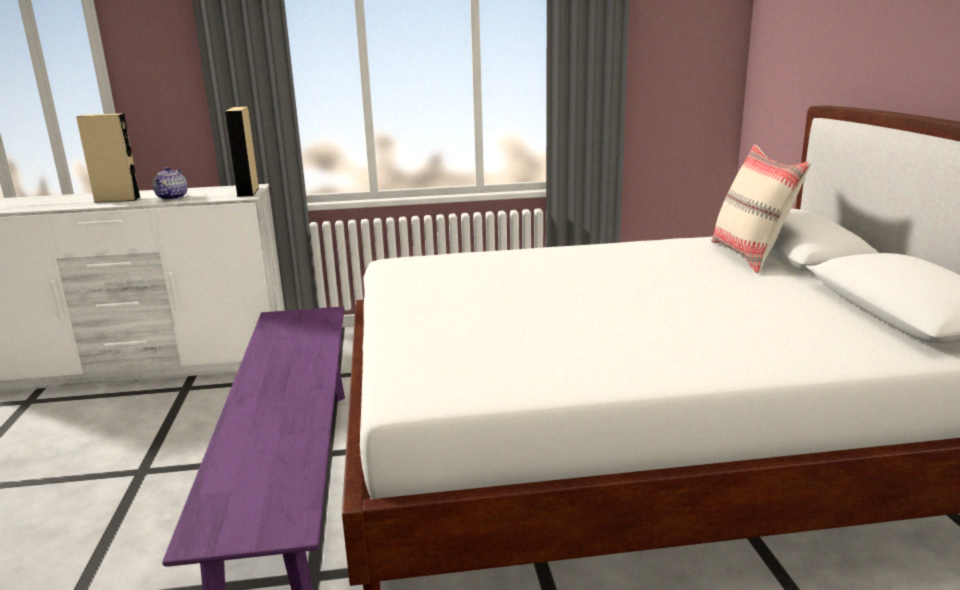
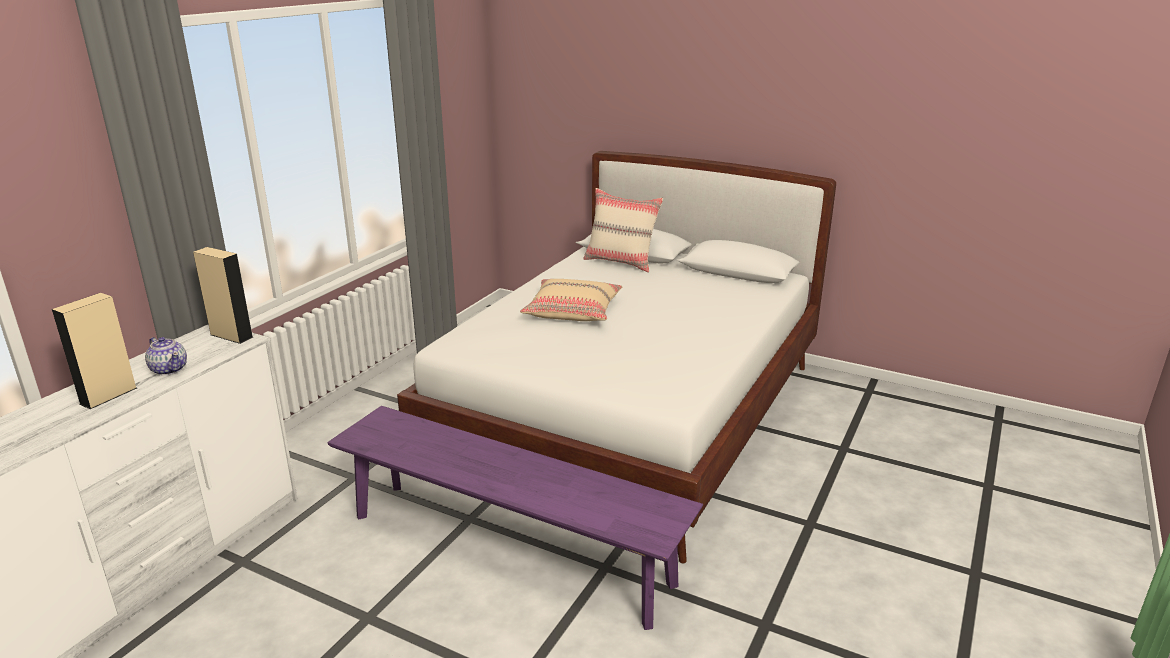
camera: 55 degrees left, 5 degrees up
none -> beige pillow [520,279,623,321]

